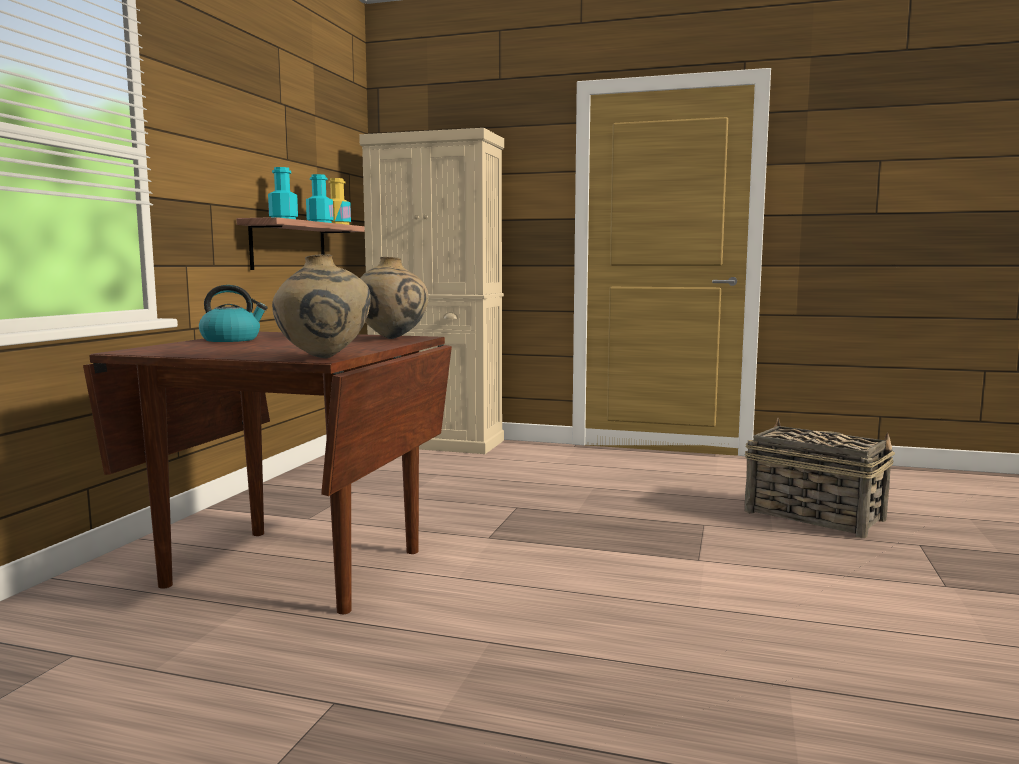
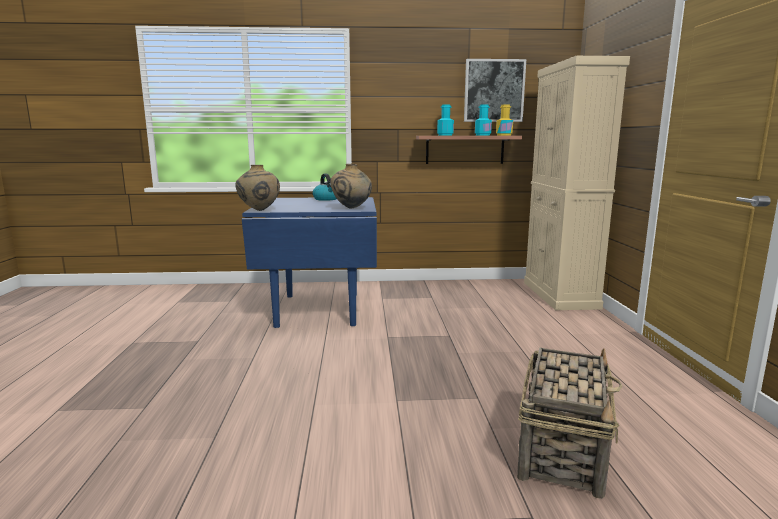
camera: 70 degrees right, 5 degrees up
brown dining table [83,332,452,614] -> blue dining table [242,197,377,328]
none -> picture [464,59,526,122]

